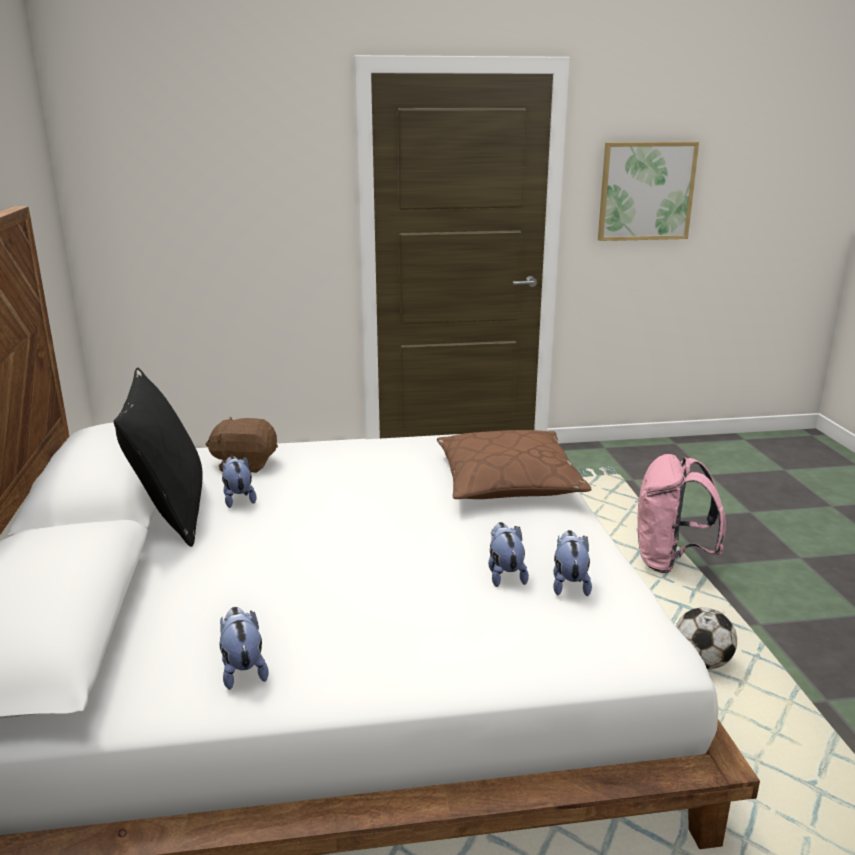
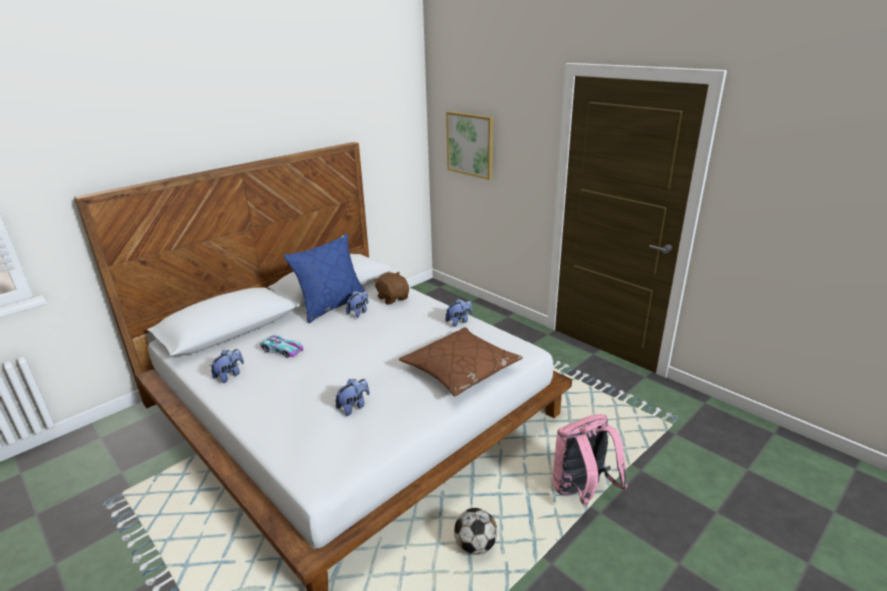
camera: 55 degrees right, 5 degrees up
black pillow [114,367,203,547] -> blue pillow [284,233,365,323]
plush toy [553,530,592,596] -> plush toy moved to [445,299,472,327]
picture [598,142,699,241] -> picture moved to [446,111,493,180]
none -> toy car [260,334,304,358]

